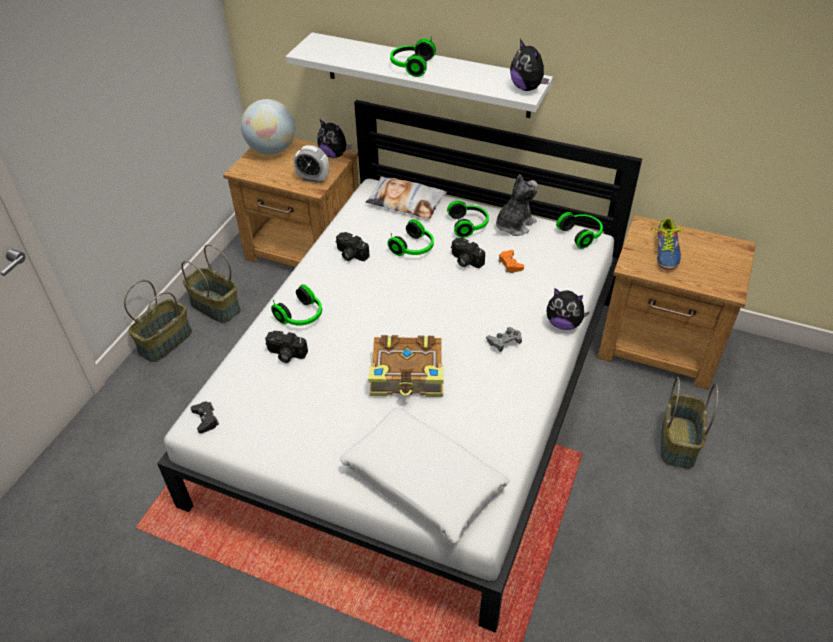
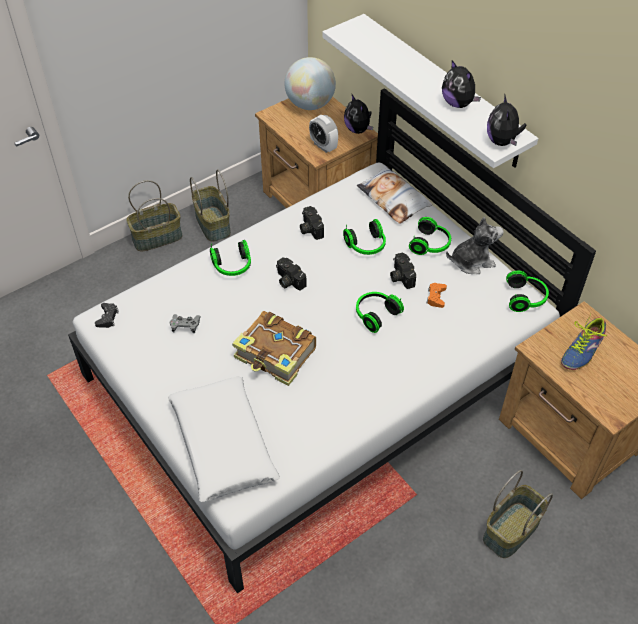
camera: 30 degrees right, 5 degrees up
camera [265,331,308,363] -> camera moved to [276,257,307,291]
headphones [390,36,436,77] -> headphones moved to [356,292,404,333]
grey game controller [486,327,522,352] -> grey game controller moved to [170,314,201,333]
plush toy [547,289,589,330] -> plush toy moved to [442,60,481,108]

